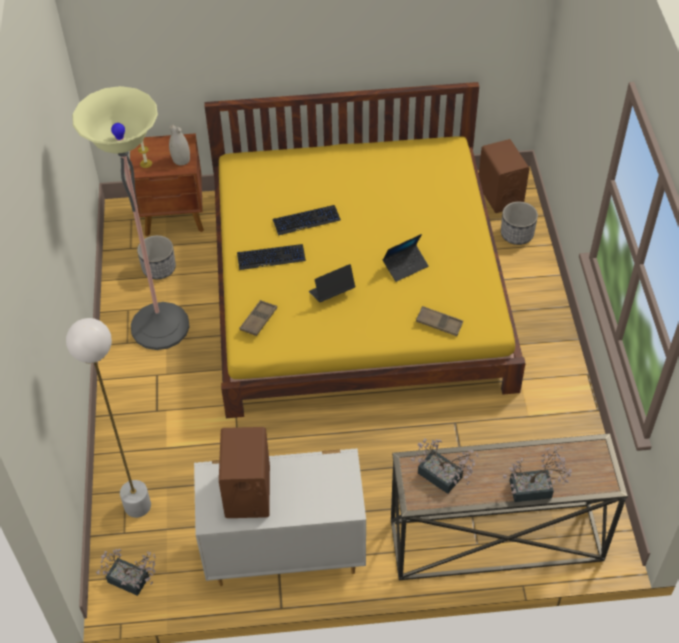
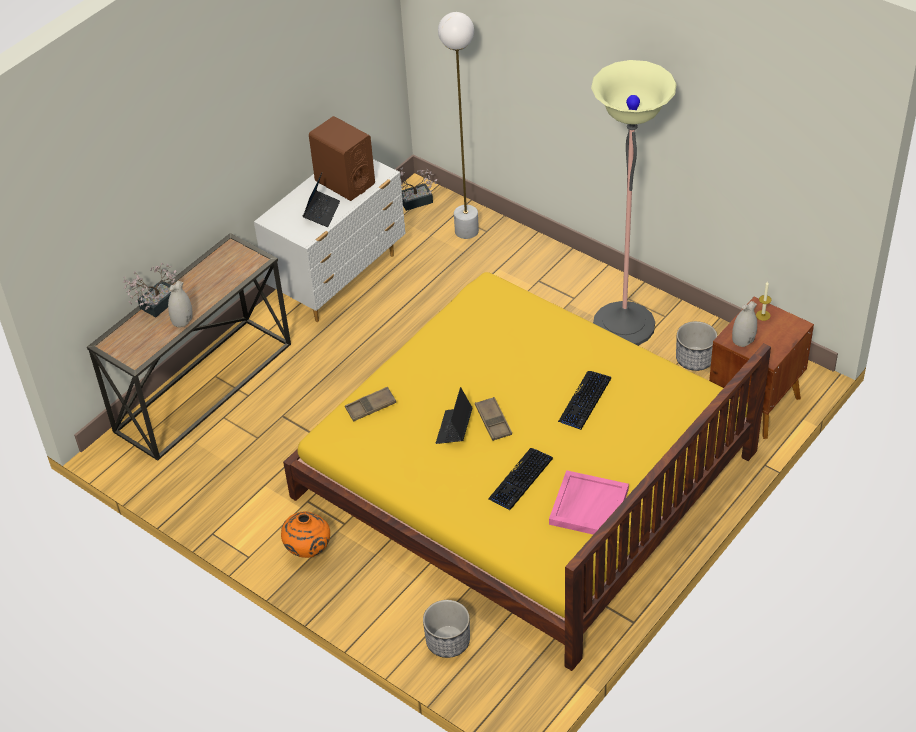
camera: 135 degrees right, 5 degrees down
keyboard [237,244,306,270] -> keyboard moved to [488,448,553,511]
brown tray [240,300,277,336] -> brown tray moved to [475,397,512,441]
laptop [309,264,355,302] -> laptop moved to [303,173,340,227]
potted plant [411,439,478,494] -> none
brown speaker [479,139,530,213] -> none
none -> white vase [168,281,192,327]
none -> orange vase [281,512,330,558]
none -> pink tray [549,470,629,535]

